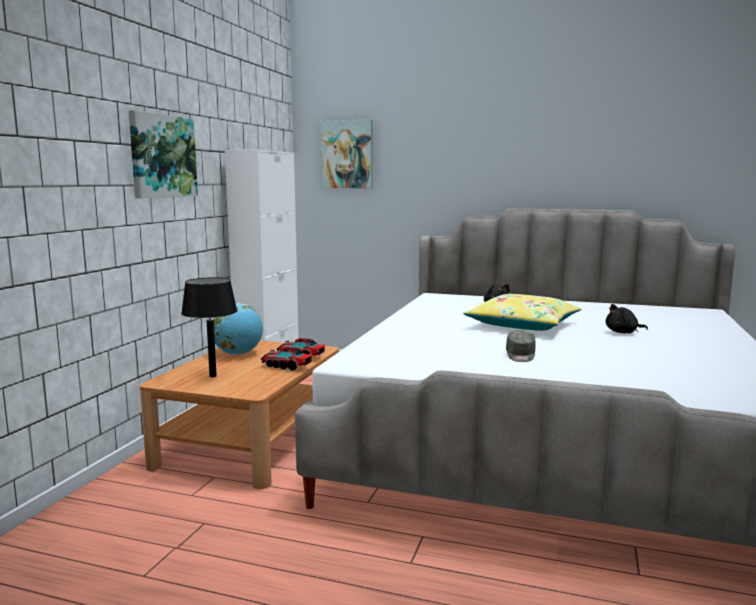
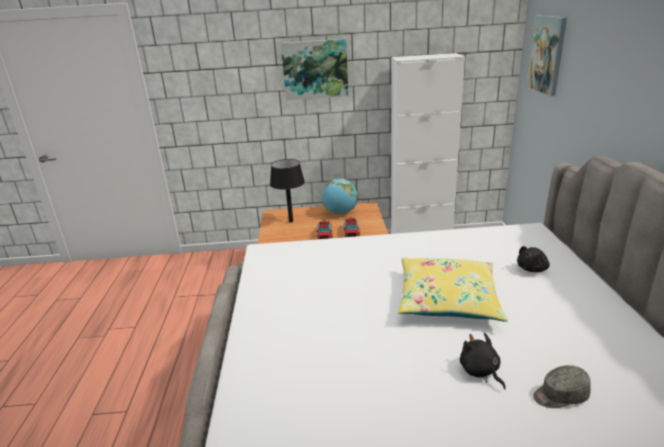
camera: 70 degrees right, 15 degrees up
grey cap [506,330,536,362] -> grey cap moved to [533,365,591,408]

